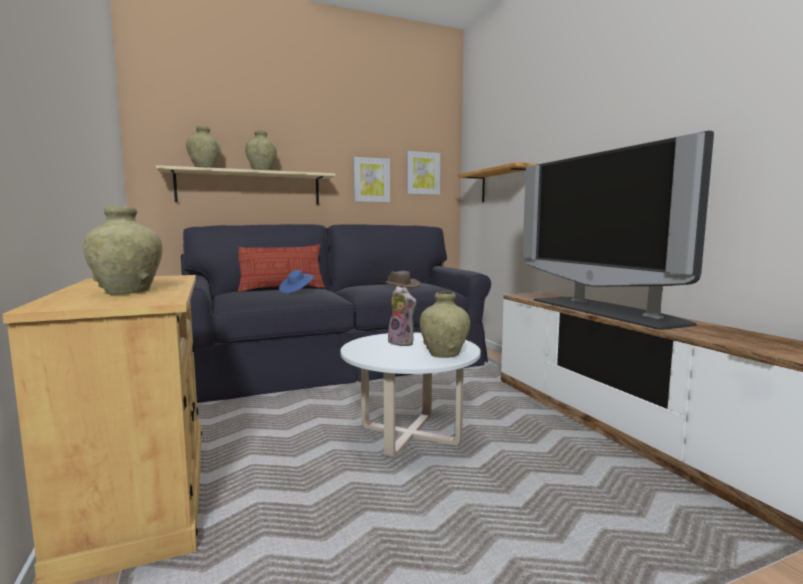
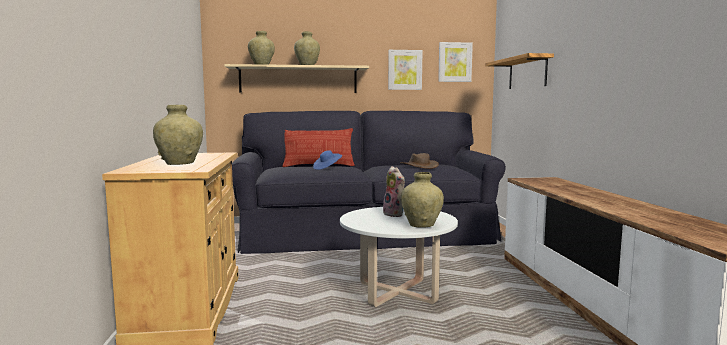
camera: 15 degrees right, 0 degrees up
television [523,131,714,330] -> none

